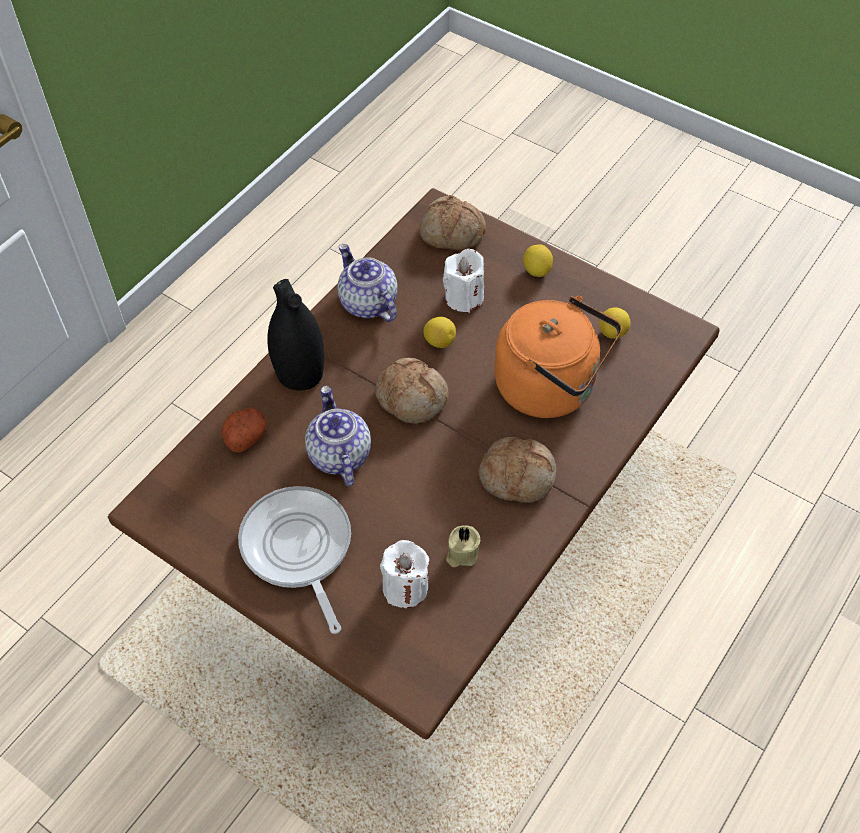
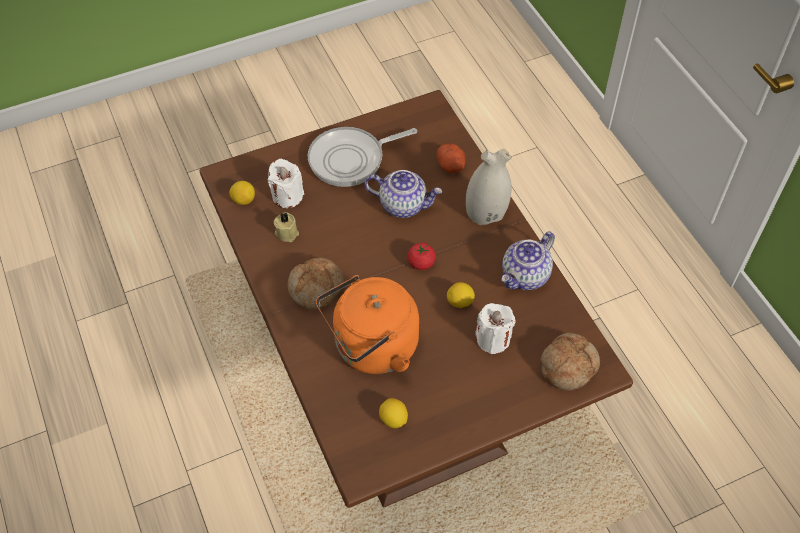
camera: 120 degrees right, 0 degrees up
frying pan [238,486,351,634] -> frying pan turned 150 degrees clockwise [308,127,417,187]
black vase [267,279,324,391] -> white vase [466,149,512,225]
teapot [338,243,398,322] -> teapot turned 135 degrees clockwise [501,231,555,290]
bread [375,358,449,424] -> tomato [407,243,436,270]
lemon [523,244,553,277] -> lemon moved to [229,181,255,205]

